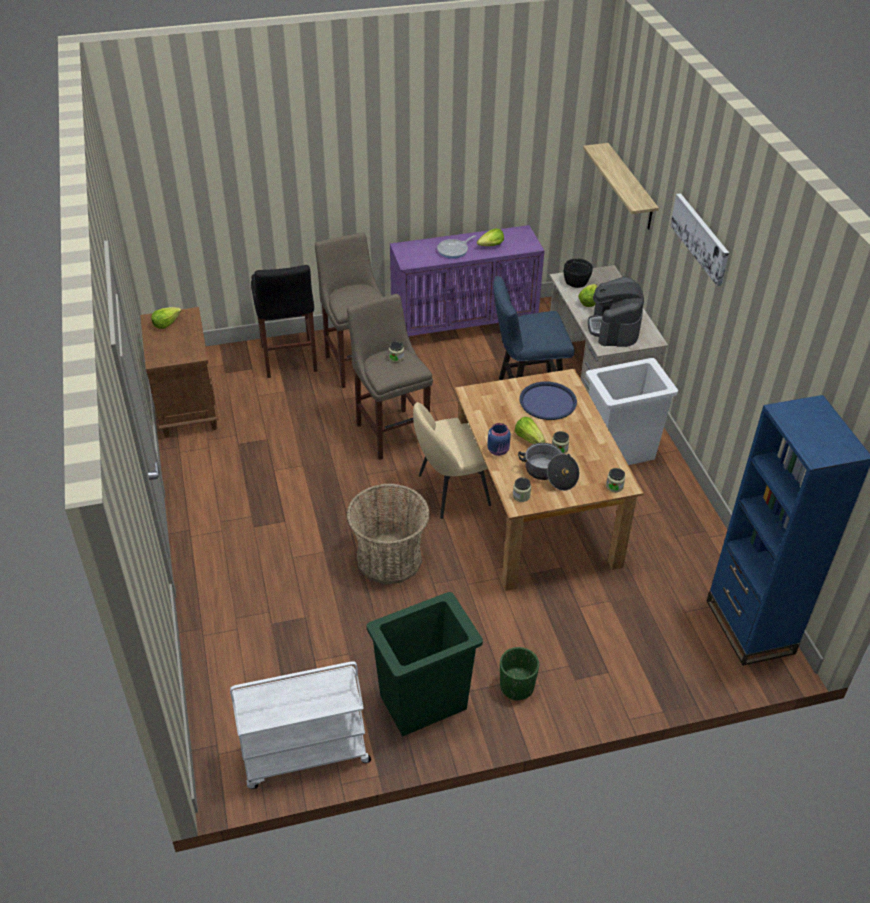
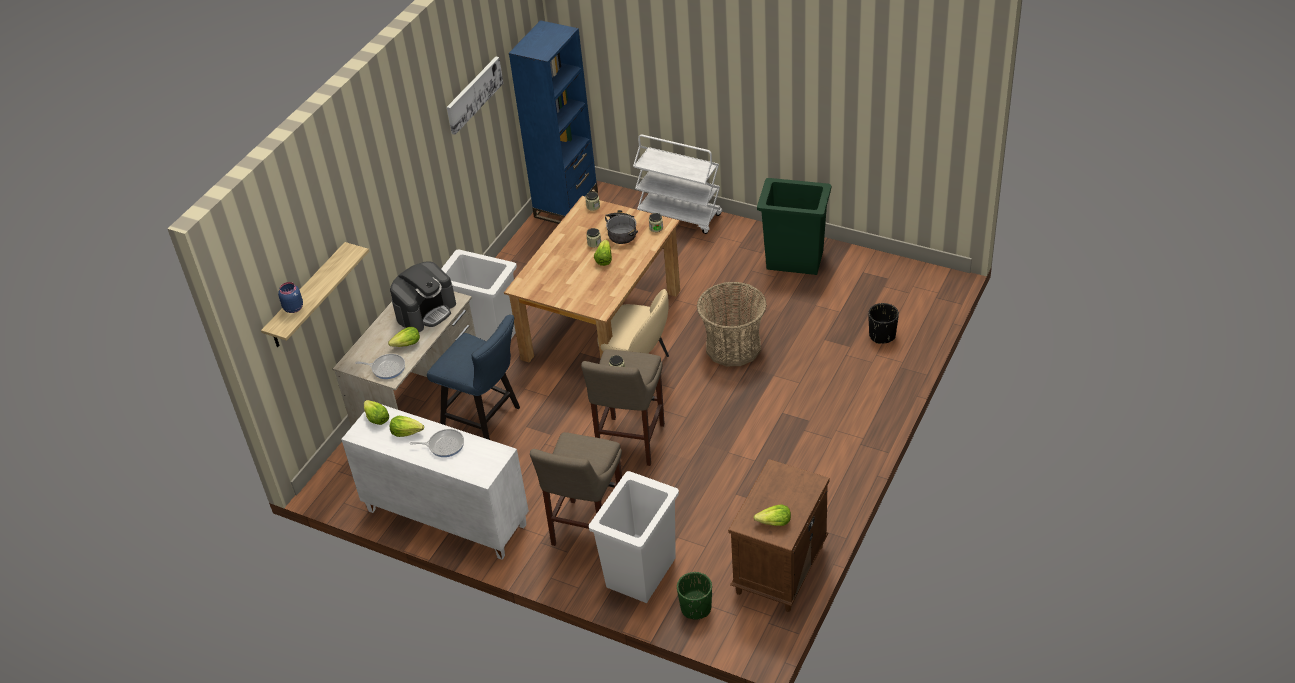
camera: 135 degrees left, 0 degrees up
white cart [230,661,371,789] -> white cart moved to [633,134,722,234]
black stool [251,265,317,378] -> white trash can [589,471,679,603]
purple cabinet [390,225,544,337] -> white cabinet [341,404,529,560]
blue jar [487,423,511,456] -> blue jar moved to [278,282,303,313]
green planter [500,647,539,701] -> green planter moved to [677,572,712,620]
blue tray [519,382,577,420] -> none
black bowl [564,259,593,288] -> frying pan [355,354,405,379]
picture [670,193,729,286] -> picture moved to [447,57,504,135]
none -> lettuce [364,400,389,425]
none -> black planter [868,303,899,344]

